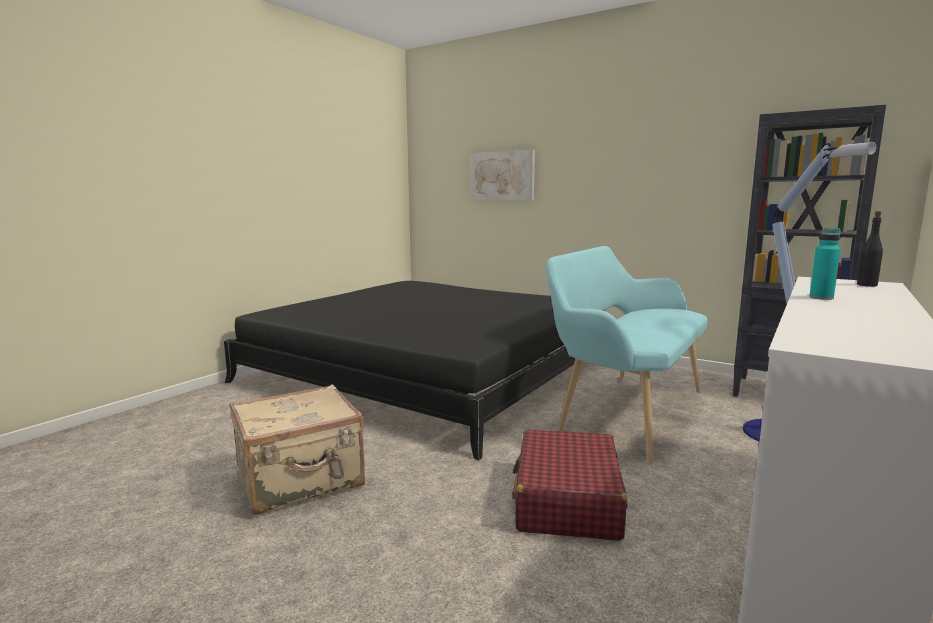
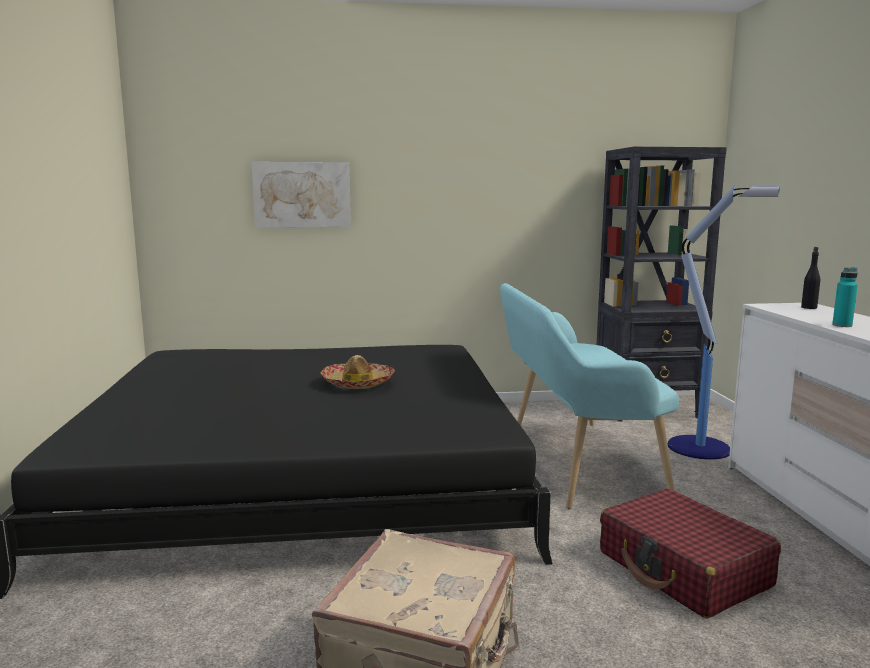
camera: 40 degrees left, 0 degrees up
none -> hat [321,355,395,389]

